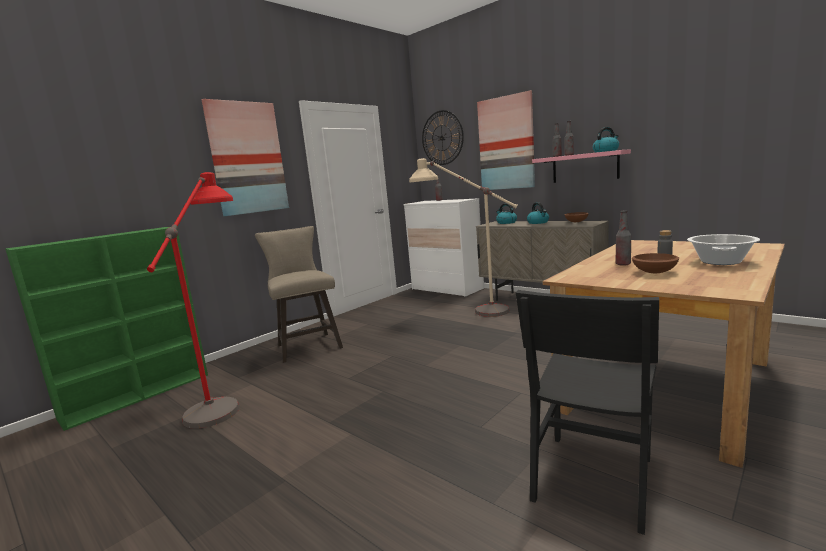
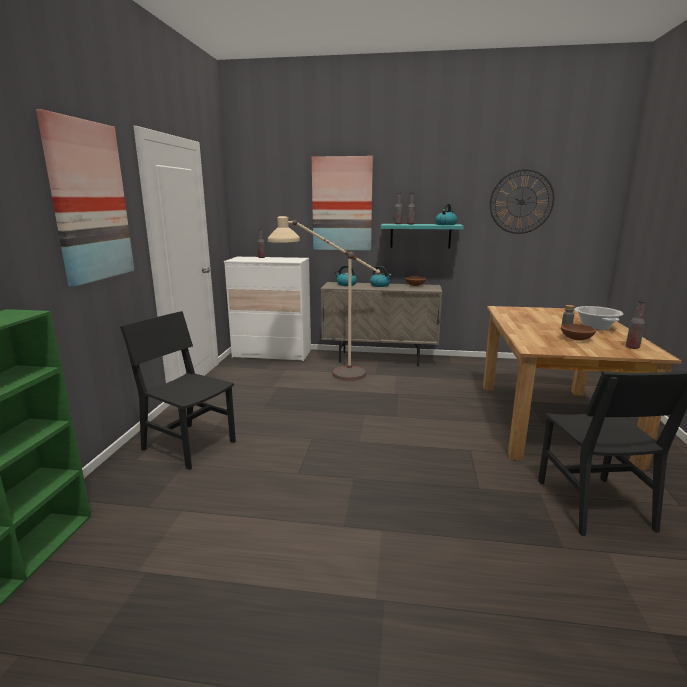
camera: 35 degrees left, 5 degrees up
red floor lamp [147,172,240,429] -> none
beige stool [255,226,343,363] -> black chair [120,311,236,470]
wall clock [422,110,464,165] -> wall clock moved to [490,169,554,234]
pink shelf [532,149,631,183] -> turquoise shelf [381,224,464,249]
bottle [616,211,631,266] -> bottle moved to [626,300,645,349]

